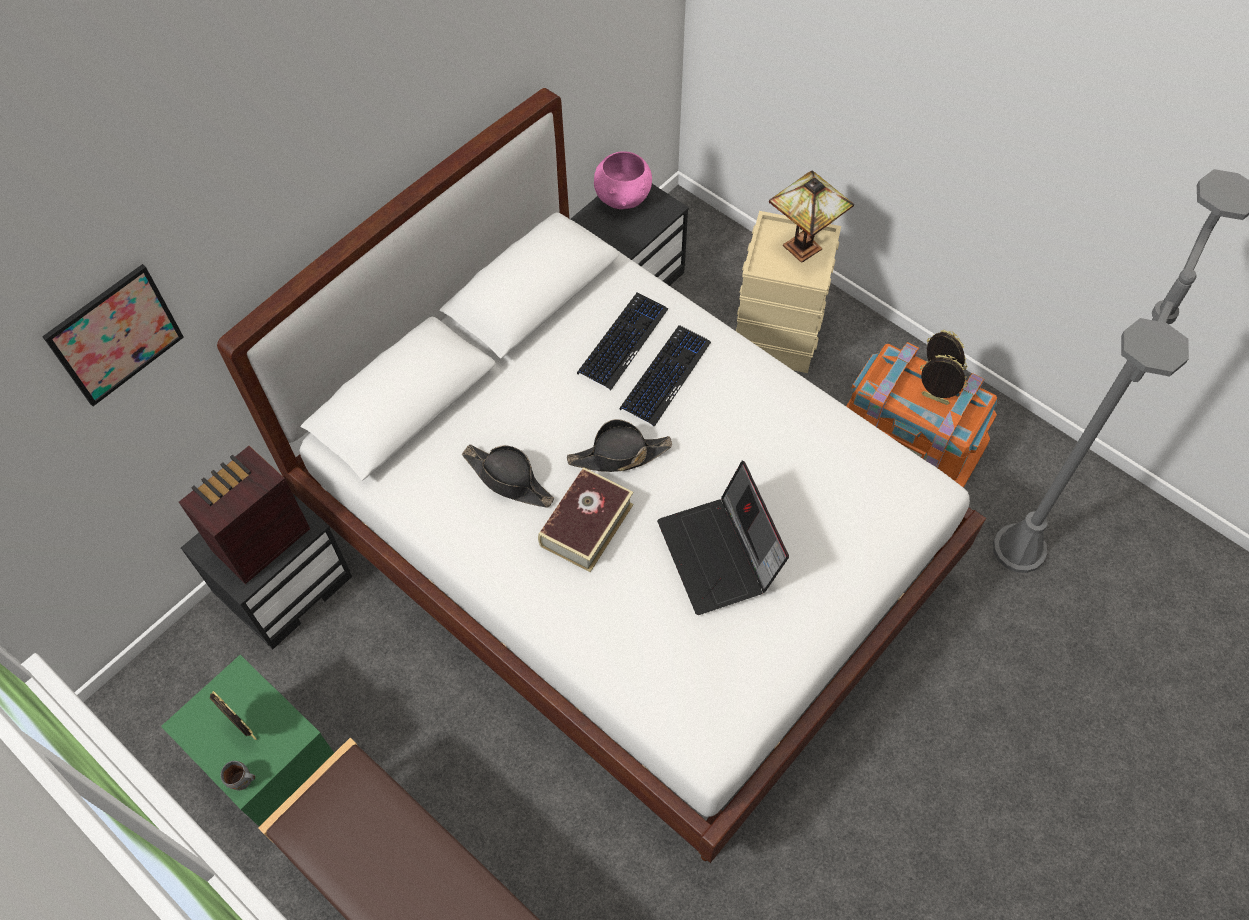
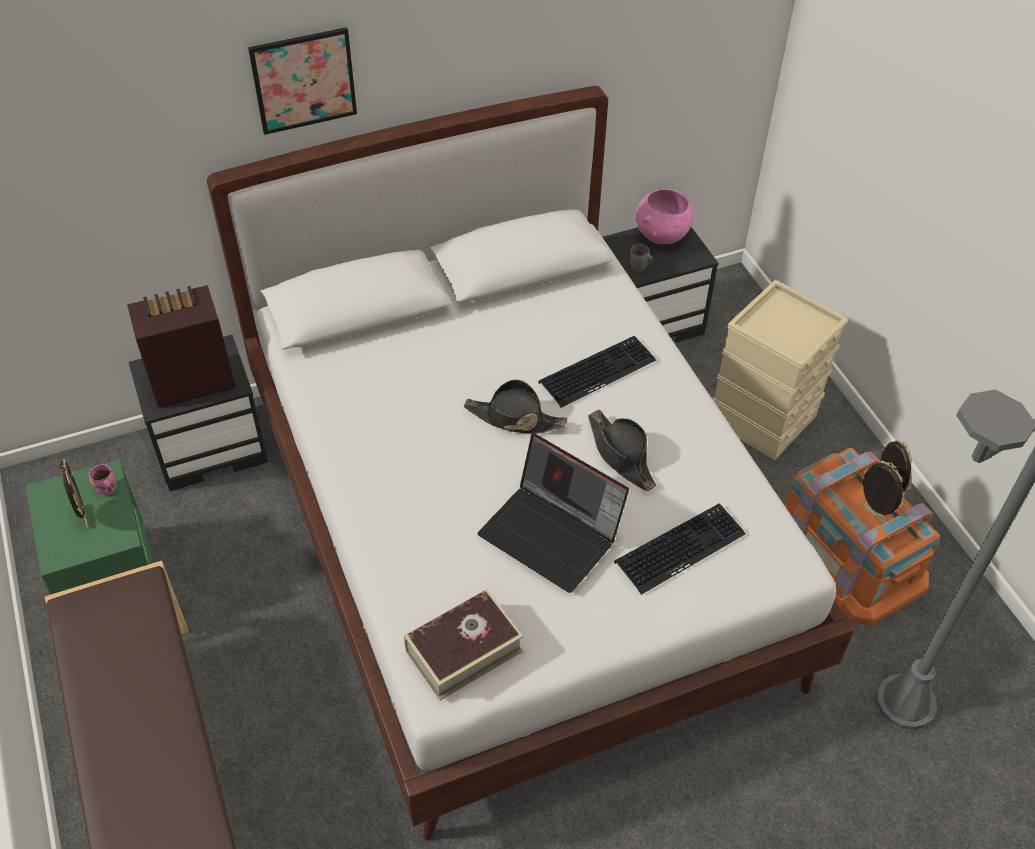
camera: 25 degrees right, 10 degrees down
picture [42,264,184,406] -> picture moved to [248,27,357,135]
grey mug [220,761,255,790] -> grey mug moved to [630,244,653,271]
black hat [462,444,554,508] -> black hat moved to [588,409,656,491]
book [538,467,633,572] -> book moved to [404,589,523,701]
keyboard [577,292,668,390] -> keyboard moved to [614,503,745,595]
laptop [657,461,789,615] -> laptop turned 60 degrees counterclockwise [478,433,629,593]
table lamp [769,171,854,263] -> none
none -> pink mug [89,464,117,496]

